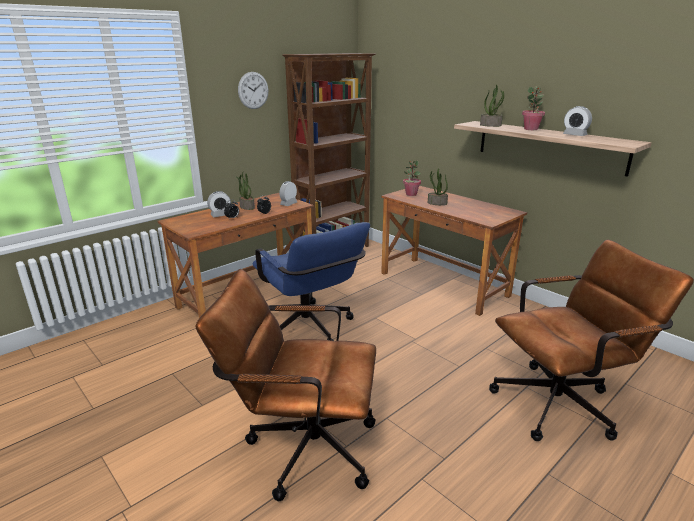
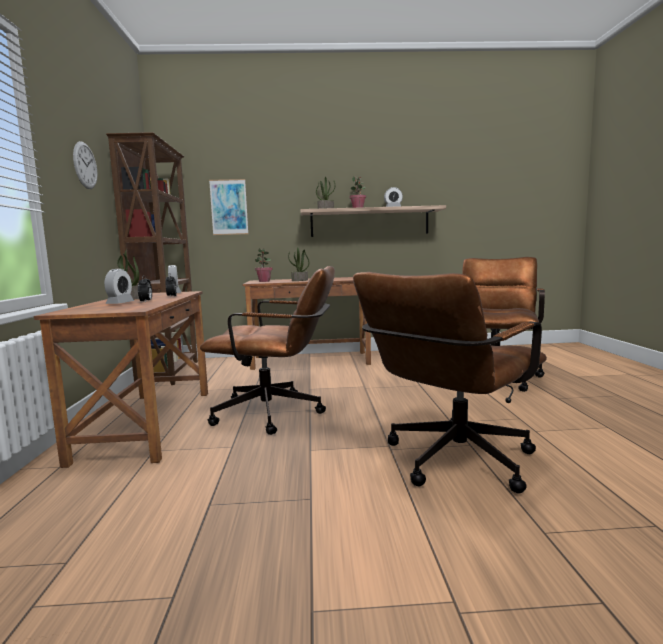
camera: 50 degrees left, 15 degrees down
blue office chair [252,222,370,341] -> brown office chair [200,266,335,435]
none -> picture [209,179,248,235]

